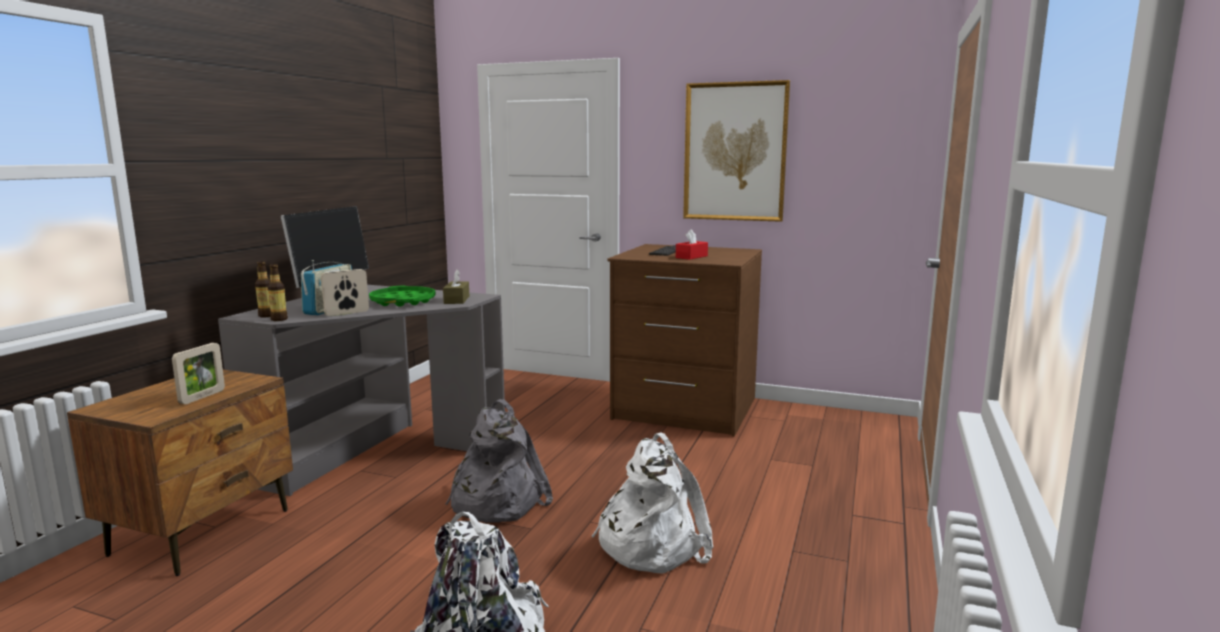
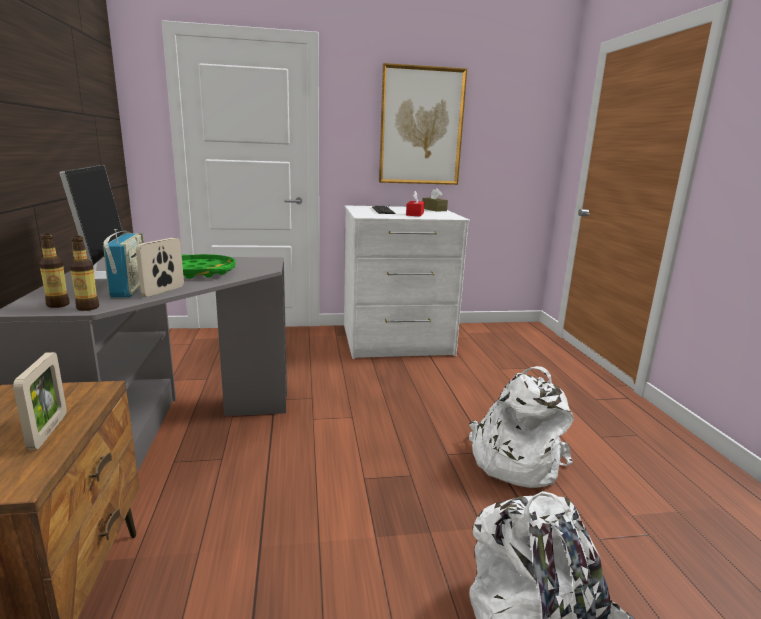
camera: 30 degrees left, 5 degrees up
brown tissue box [443,270,469,304] -> brown tissue box moved to [422,188,448,212]
grey backpack [446,399,553,523] -> none
brown dresser [607,244,762,436] -> white dresser [344,205,470,359]

